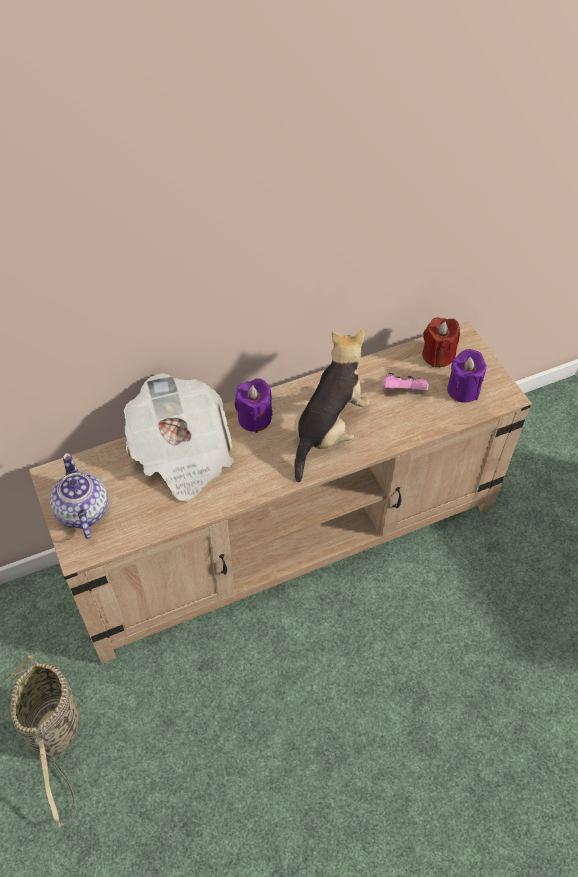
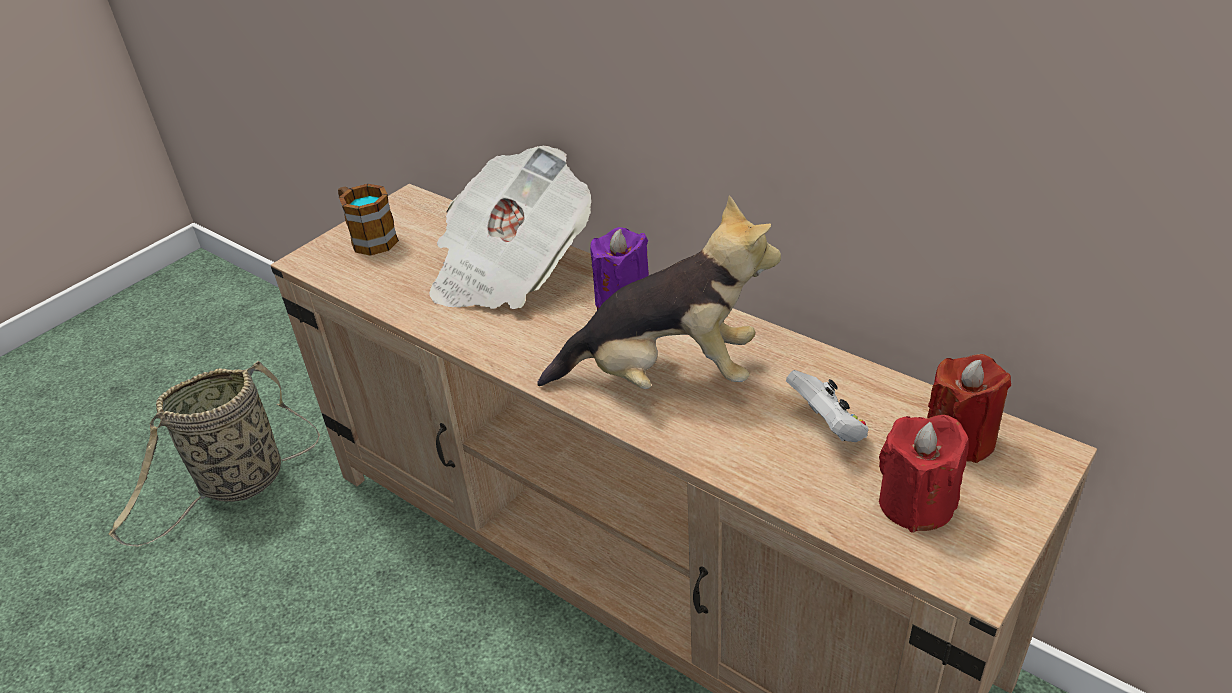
camera: 65 degrees right, 15 degrees down
teapot [50,453,108,539] -> mug [338,184,399,256]
pink game controller [382,373,429,392] -> white game controller [786,370,869,442]
purple candle [447,349,486,403] -> red candle [879,415,969,533]

